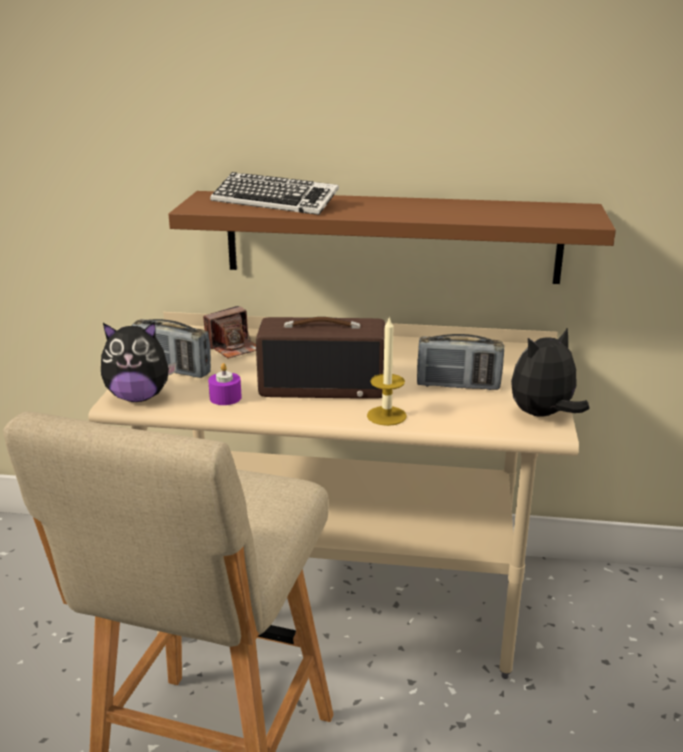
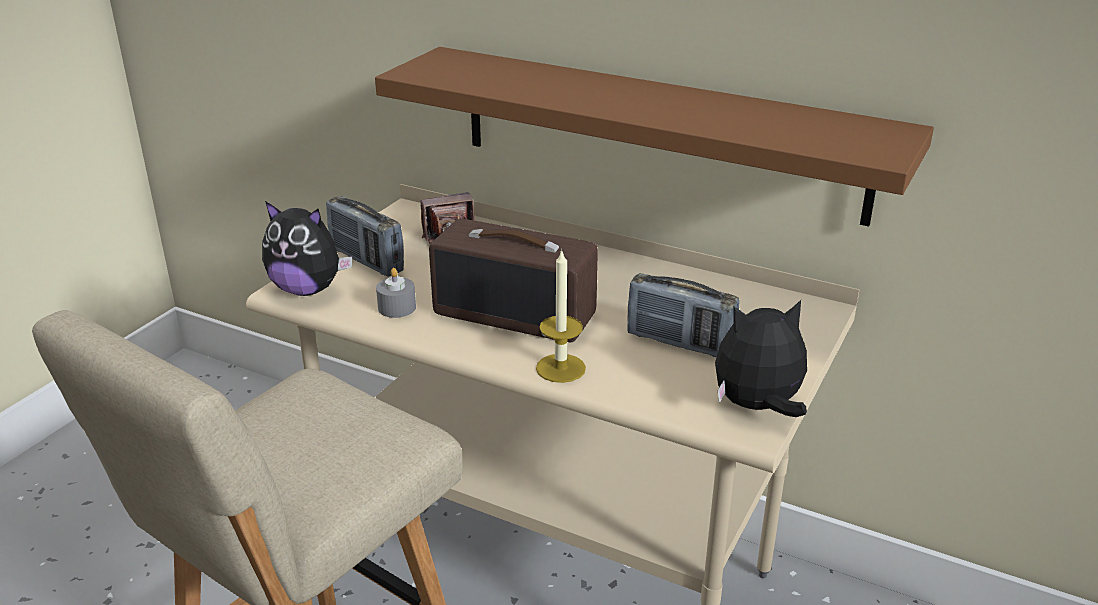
camera: 20 degrees right, 5 degrees up
purple candle [208,363,242,405] -> grey candle [376,268,416,318]
keyboard [210,172,339,215] -> none

